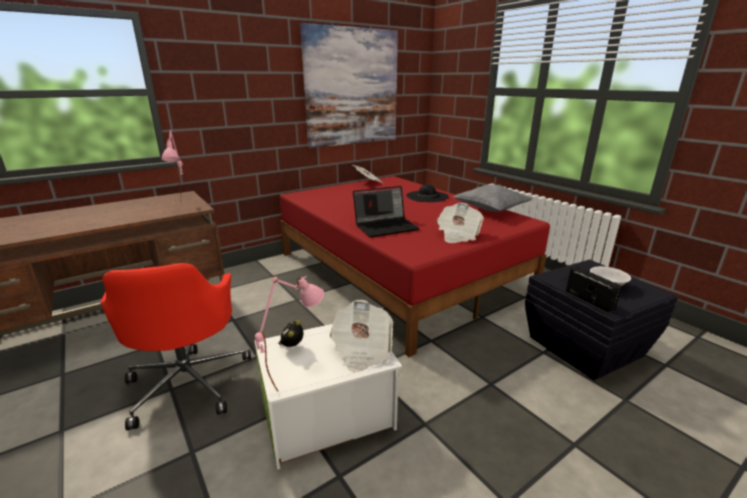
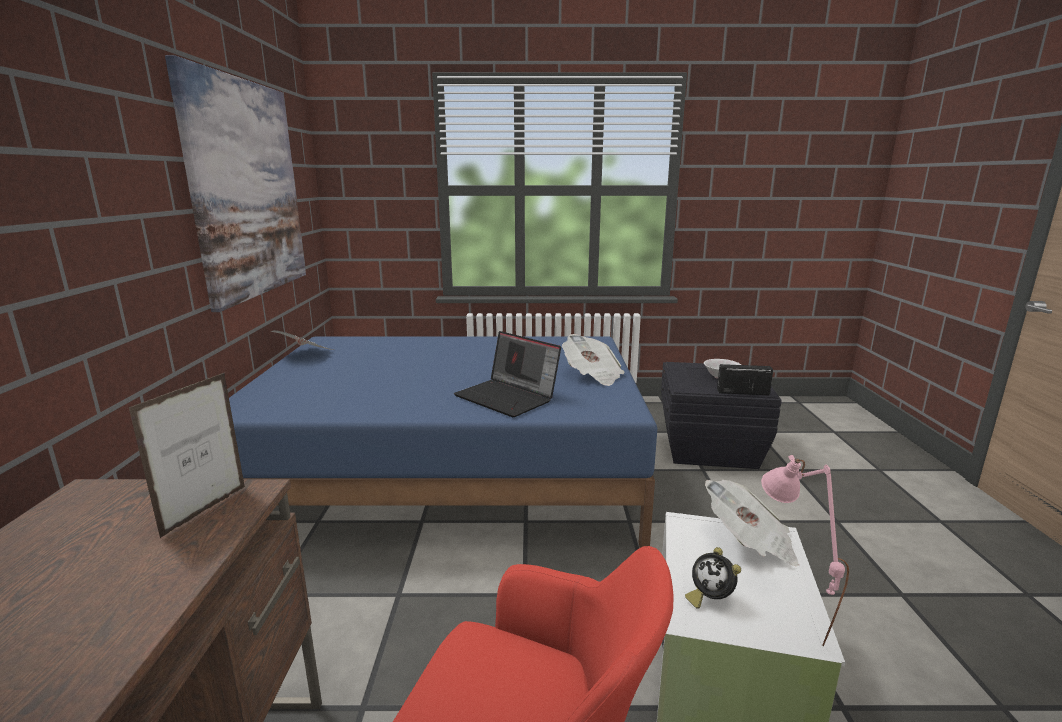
camera: 55 degrees left, 5 degrees down
pink table lamp [161,130,183,192] -> picture frame [129,372,245,538]
red bed [280,176,550,357] -> blue bed [229,337,657,548]
laptop [353,186,420,237] -> laptop turned 120 degrees clockwise [454,331,561,417]
black hat [406,184,449,202] -> none
grey pillow [453,184,532,212] -> none

